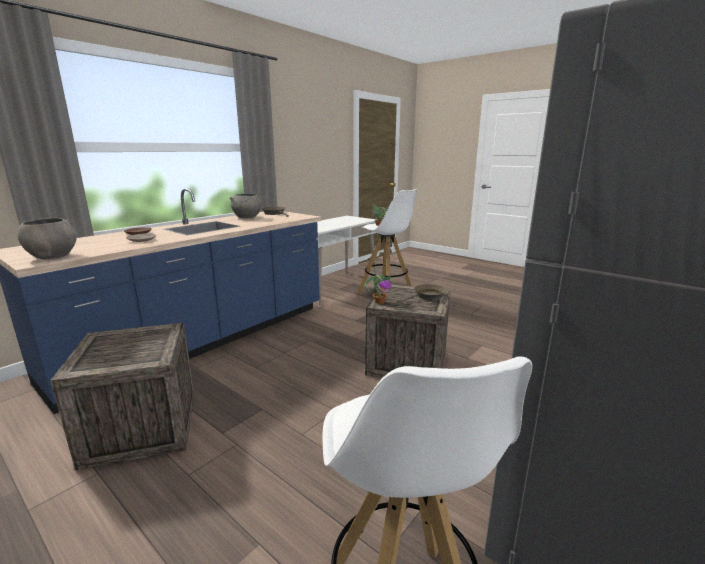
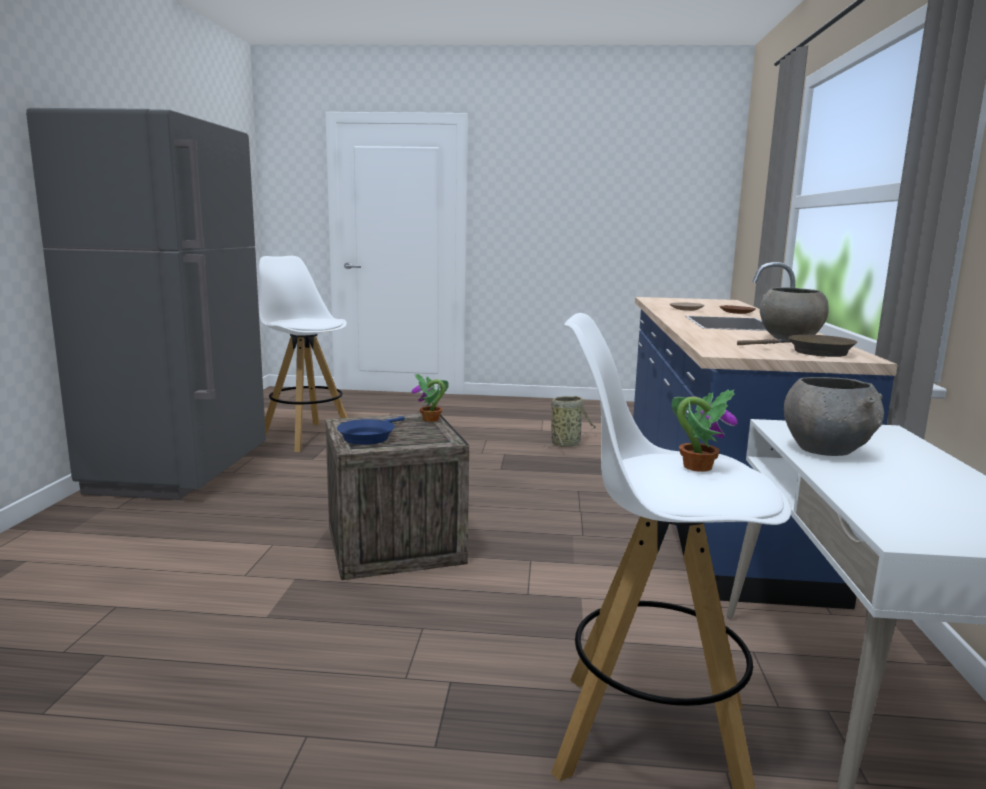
camera: 145 degrees right, 5 degrees down
grey bowl [17,218,77,259] -> grey bowl moved to [784,377,884,456]
crate [50,323,194,471] -> basket [543,396,596,447]
brown frying pan [397,284,447,303] -> blue frying pan [337,416,405,445]

